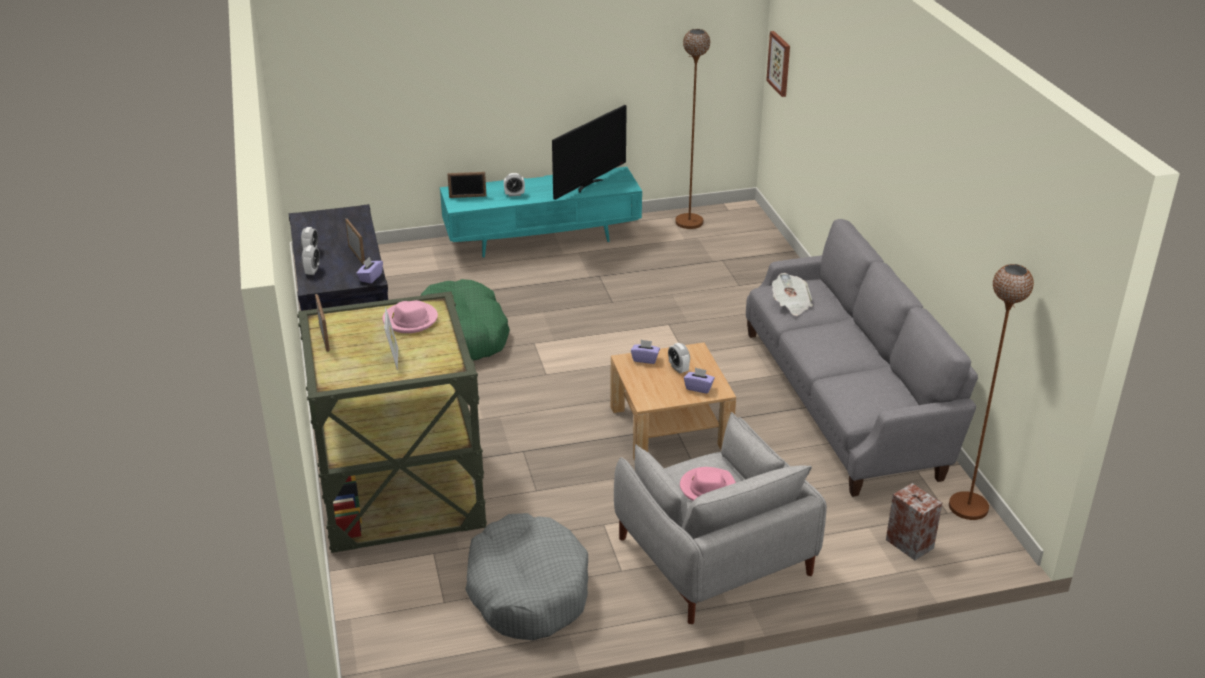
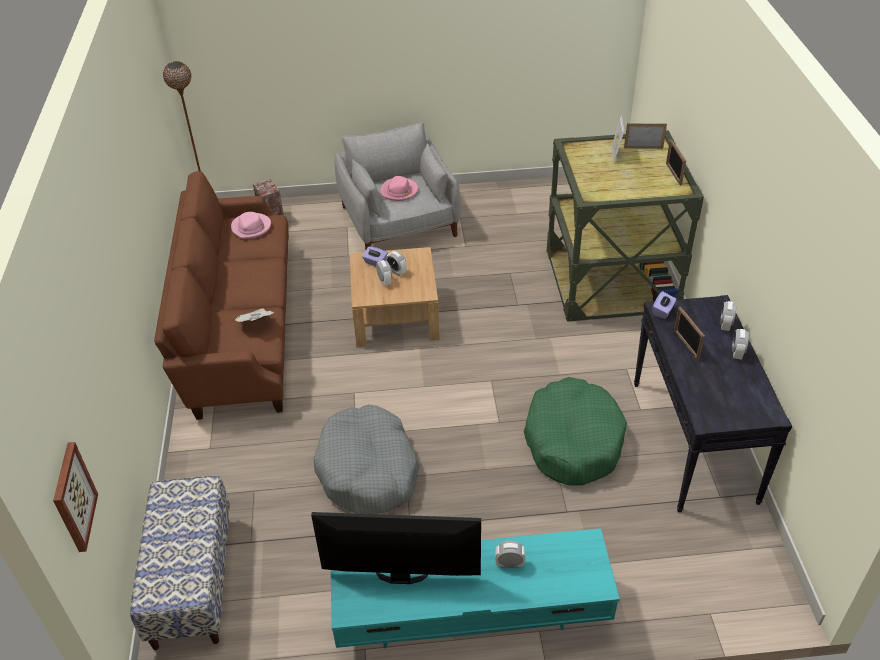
camera: 170 degrees left, 10 degrees up
pink hat [382,300,438,333] -> pink hat moved to [231,212,271,239]
picture frame [447,172,487,198] -> picture frame moved to [624,123,667,149]
grey dog bed [465,513,588,641] -> grey dog bed moved to [314,405,419,514]
television [552,105,627,200] -> television turned 45 degrees clockwise [311,512,481,584]
purple tissue box [631,340,660,364] -> none
brown floor lamp [675,29,710,229] -> none
grey sofa [746,219,978,497] -> brown sofa [154,171,289,420]
none -> bench [130,476,230,650]
none -> alarm clock [386,251,407,276]

